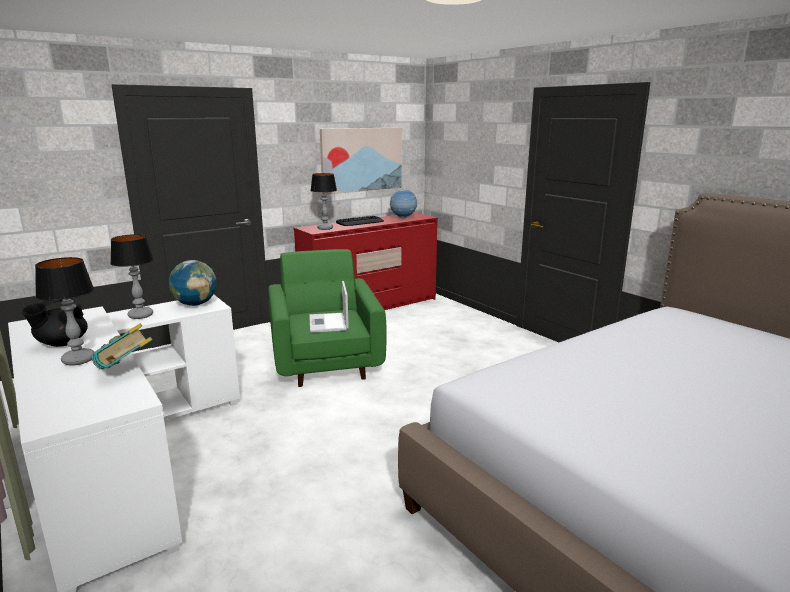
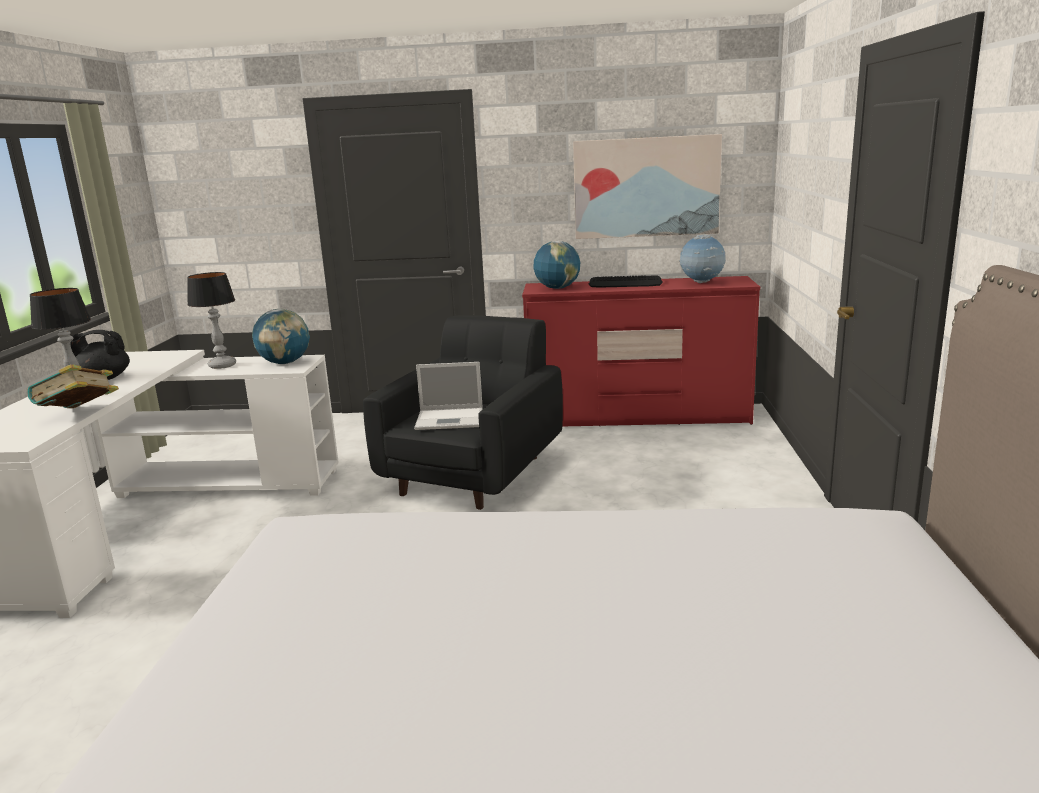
camera: 40 degrees right, 0 degrees up
green armchair [268,249,387,387] -> black armchair [363,315,563,510]
laptop [309,281,349,333] -> laptop turned 120 degrees counterclockwise [414,362,483,430]
table lamp [310,173,337,230] -> globe [533,241,580,289]

